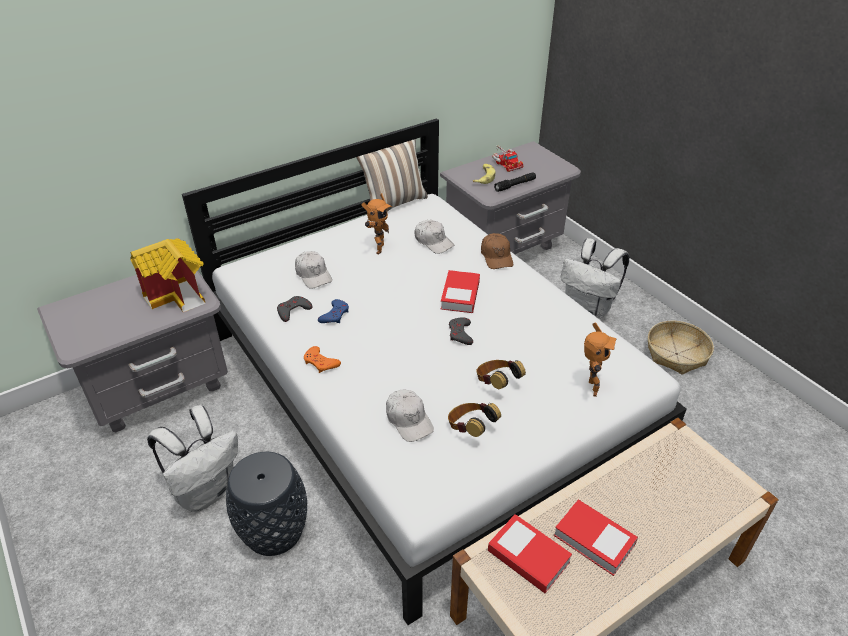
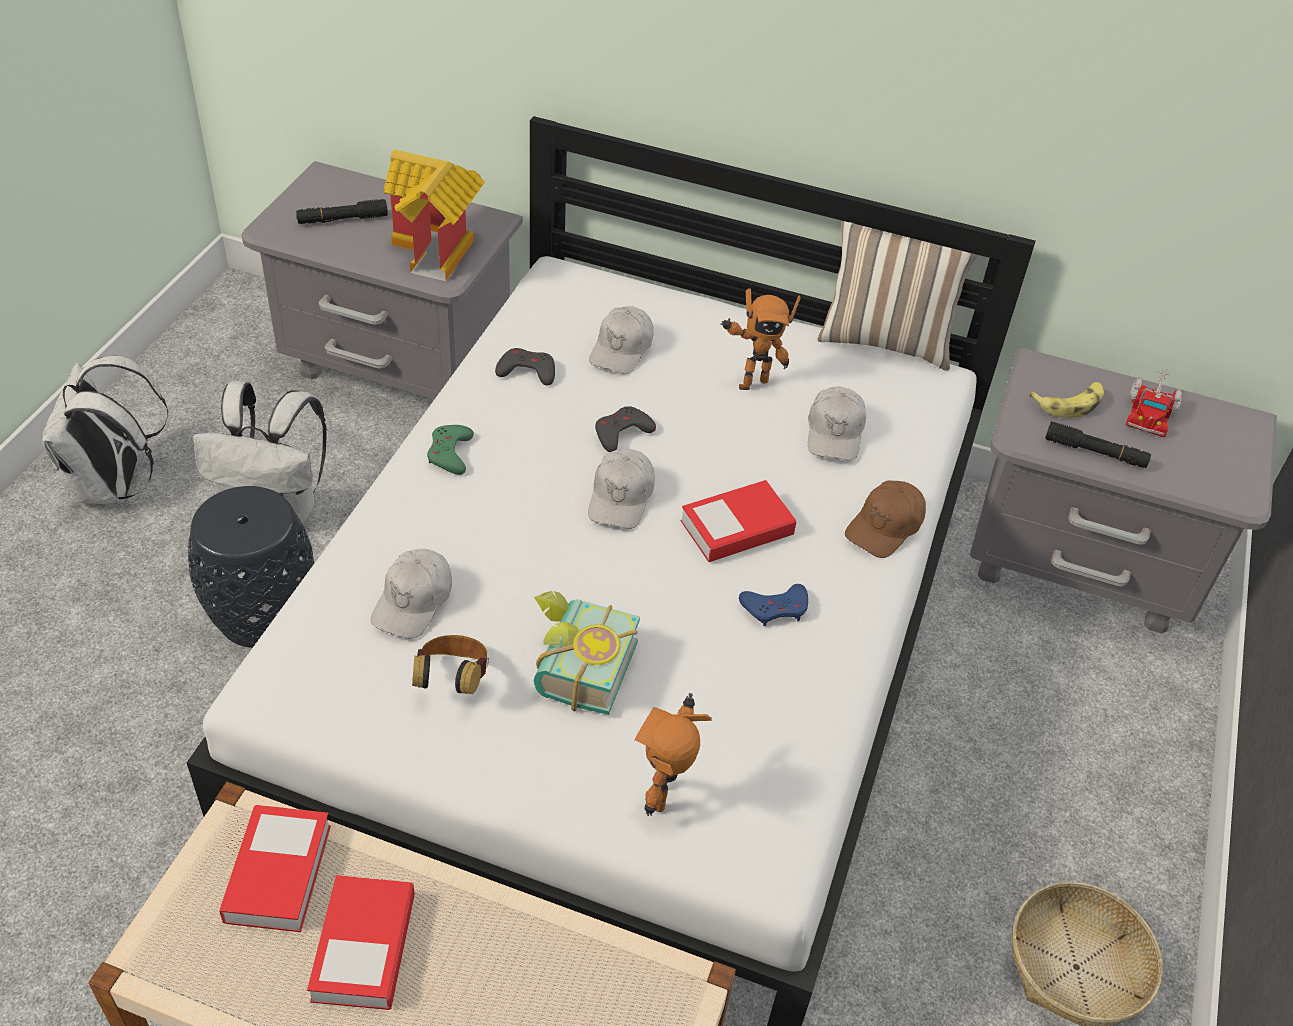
camera: 50 degrees right, 5 degrees up
orange game controller [304,346,341,373] -> green game controller [427,425,474,475]
blue game controller [318,299,349,323] -> blue game controller moved to [739,584,808,626]
grey game controller [449,317,473,345] -> grey game controller moved to [595,406,656,452]
headphones [476,360,526,389] -> book [533,591,640,715]
white backpack [561,238,630,319] -> white backpack moved to [42,356,169,505]
toy robot [584,322,617,397] -> toy robot turned 135 degrees clockwise [634,693,712,816]
none -> black flashlight [296,199,388,224]
none -> white cap [588,449,655,529]

